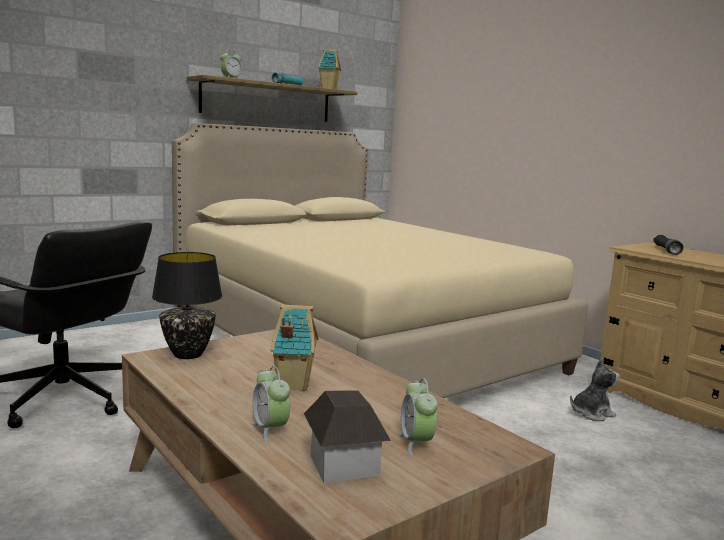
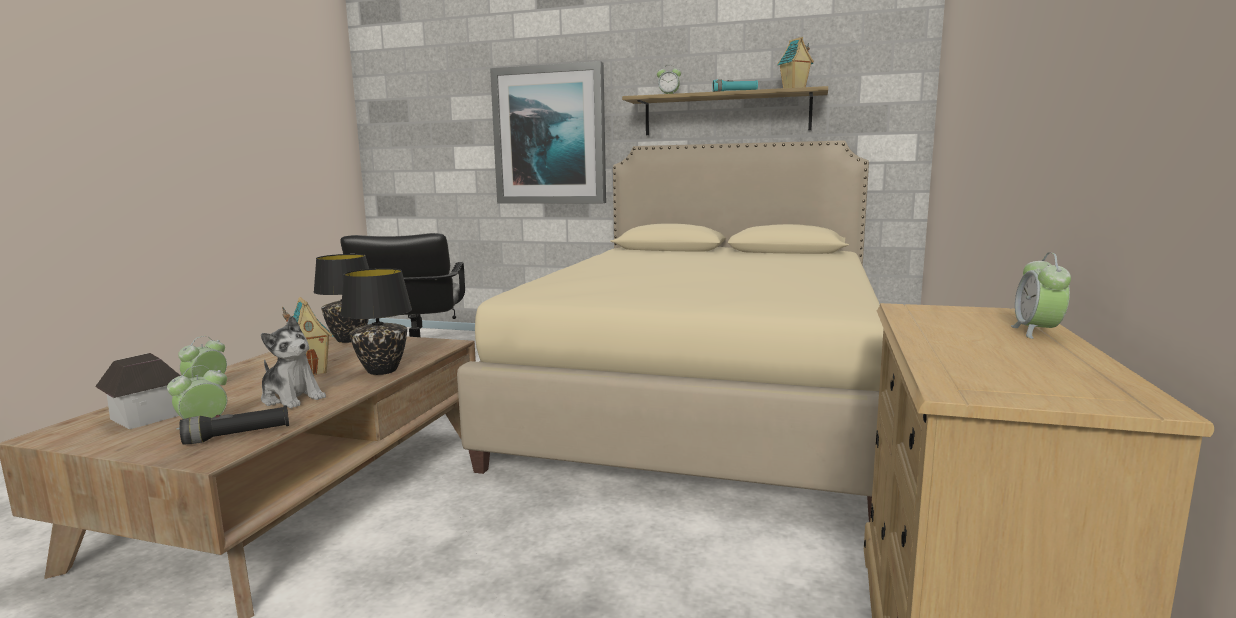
camera: 55 degrees right, 0 degrees up
plush toy [570,359,620,421] -> plush toy moved to [261,316,326,408]
black flashlight [653,235,684,255] -> black flashlight moved to [179,405,289,445]
none -> black table lamp [340,268,412,375]
none -> picture [490,61,606,204]
none -> alarm clock [1011,252,1071,339]

